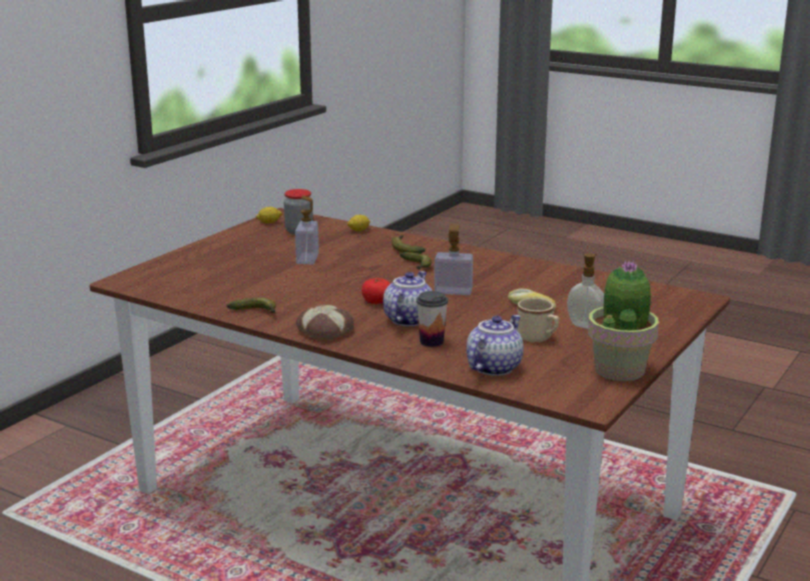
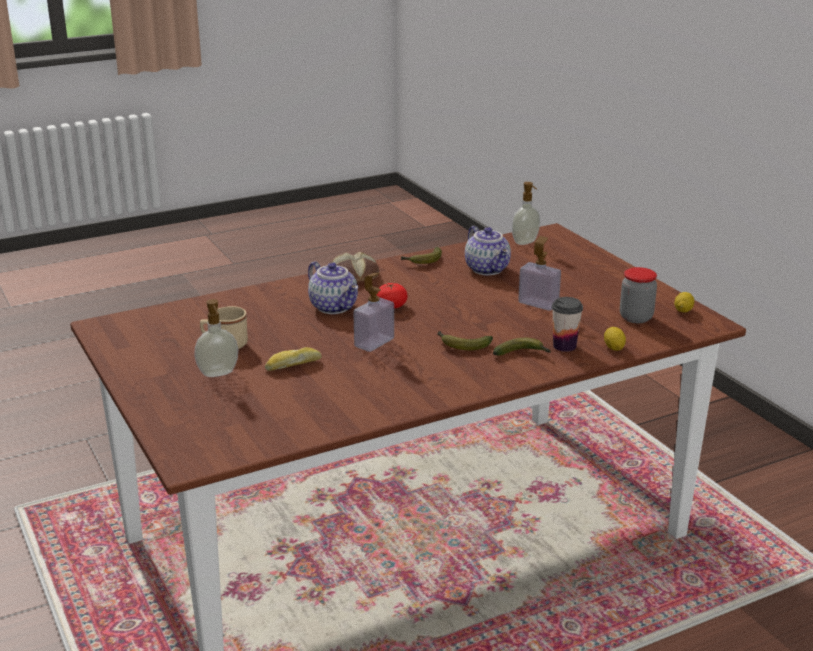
camera: 120 degrees right, 5 degrees up
cup [416,291,448,347] -> cup moved to [552,297,583,352]
teapot [466,315,524,376] -> teapot moved to [465,226,511,275]
potted plant [588,261,659,381] -> none
none -> soap dispenser [512,182,540,245]

